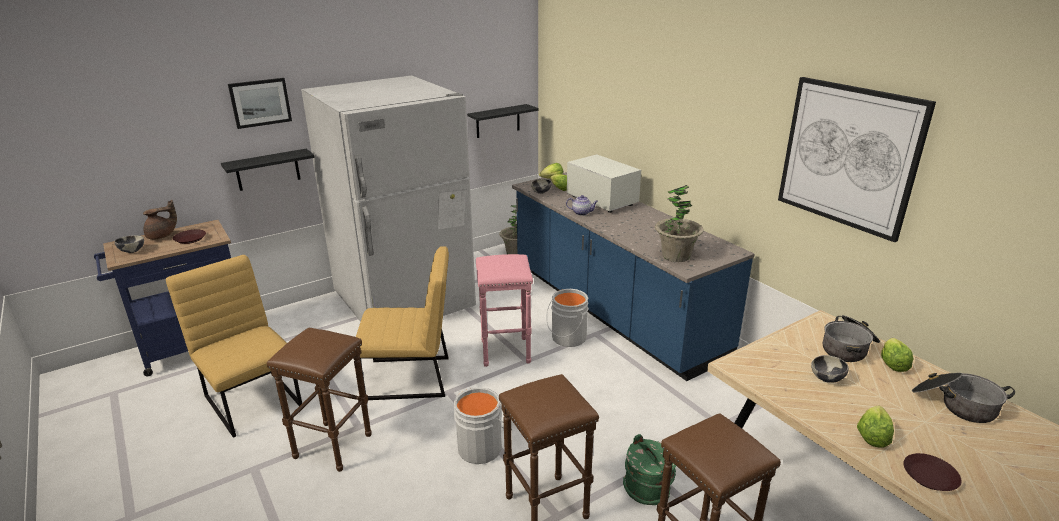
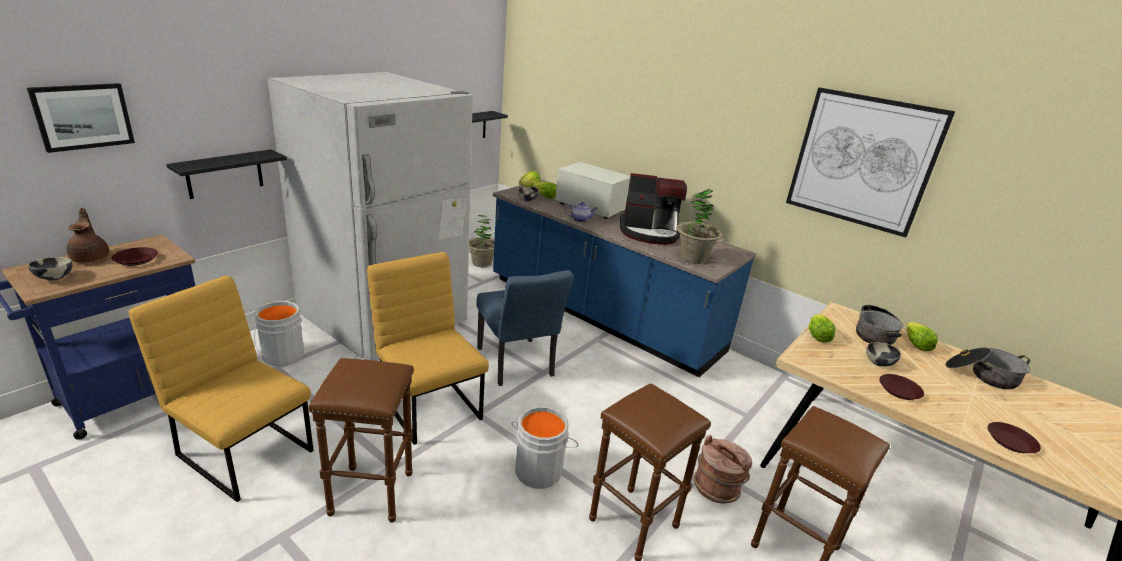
camera: 20 degrees left, 0 degrees up
brown teapot [143,200,177,239] -> brown teapot turned 60 degrees counterclockwise [67,208,109,263]
picture [228,78,292,129] -> picture moved to [27,83,135,153]
yellow chair [356,246,449,400] -> yellow chair turned 105 degrees counterclockwise [367,252,489,445]
pink stool [476,254,533,367] -> blue chair [476,270,574,386]
grey bucket [546,289,589,347] -> grey bucket moved to [254,301,304,366]
green bucket [623,434,676,505] -> brown bucket [693,434,752,504]
lettuce [857,405,894,448] -> lettuce moved to [809,314,836,343]
none -> coffee machine [620,173,687,245]
none -> brown plate [879,374,924,400]

